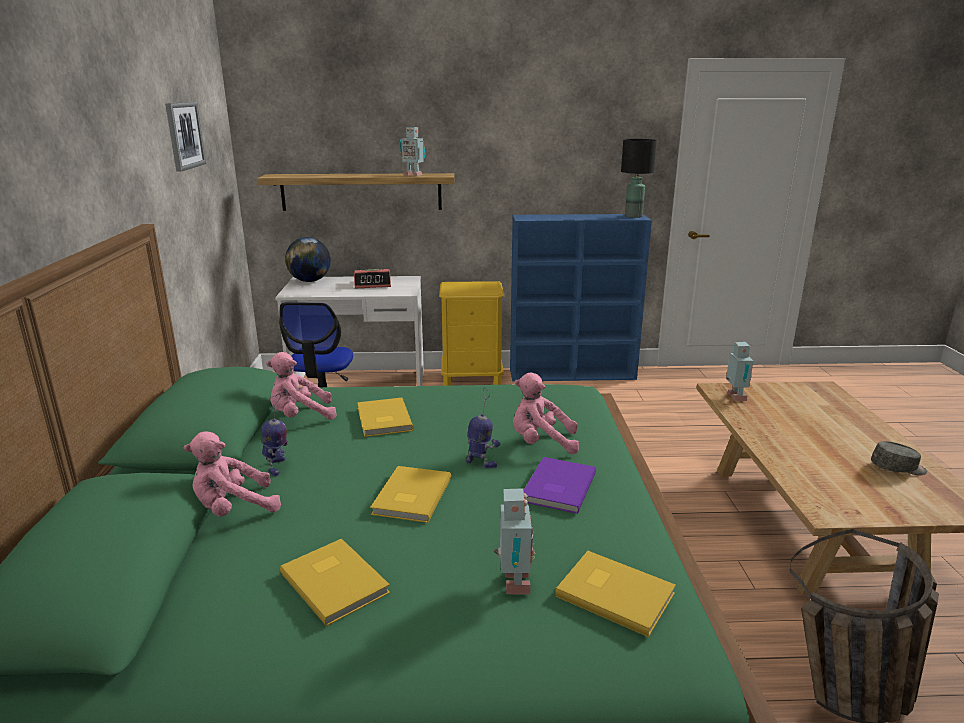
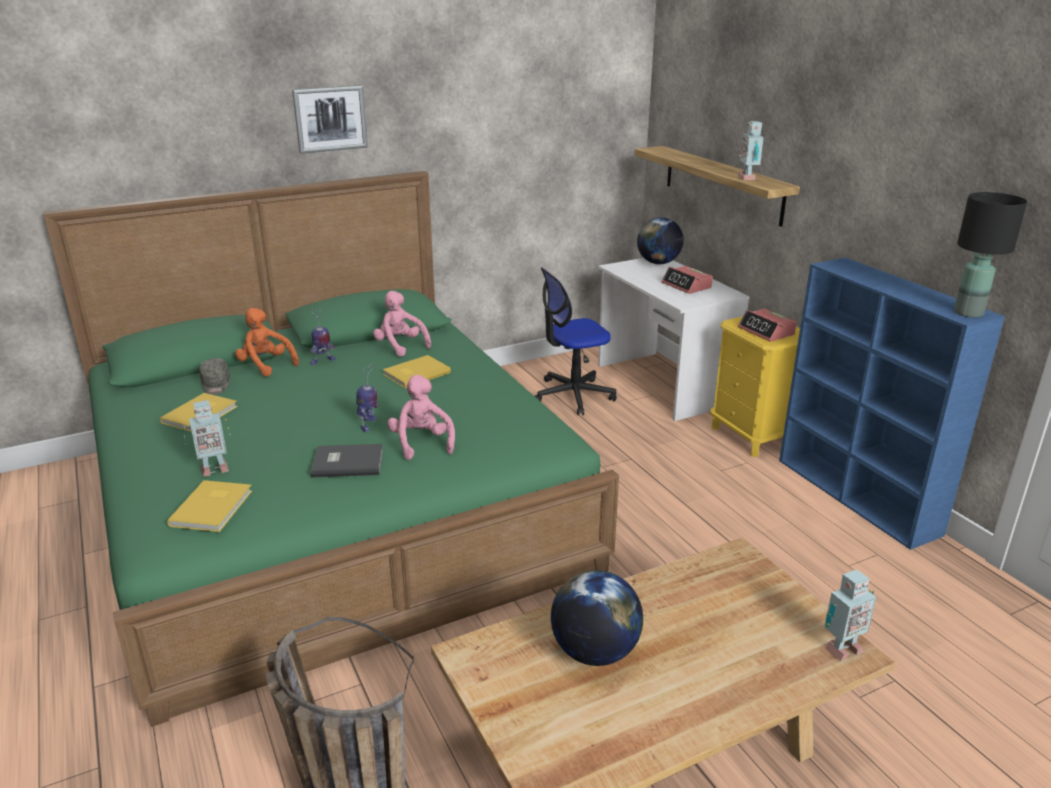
camera: 65 degrees right, 5 degrees up
picture [165,102,206,172] -> picture moved to [292,85,368,154]
pink plush toy [184,431,281,517] -> orange plush toy [235,308,299,377]
yellow book [370,466,451,523] -> none
purple book [524,457,596,514] -> grey book [311,444,383,478]
toy robot [726,342,753,401] -> toy robot moved to [824,569,876,661]
grey cap [871,441,927,475] -> grey cap moved to [200,358,230,395]
none -> globe [551,570,643,666]
none -> alarm clock [738,308,797,342]

